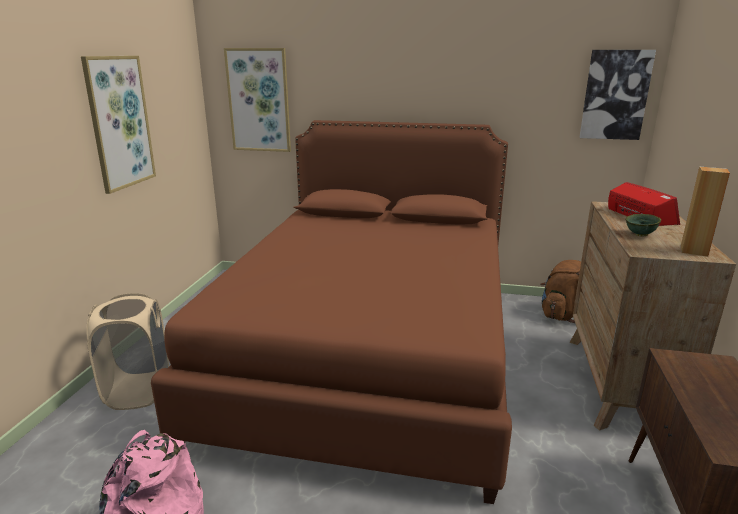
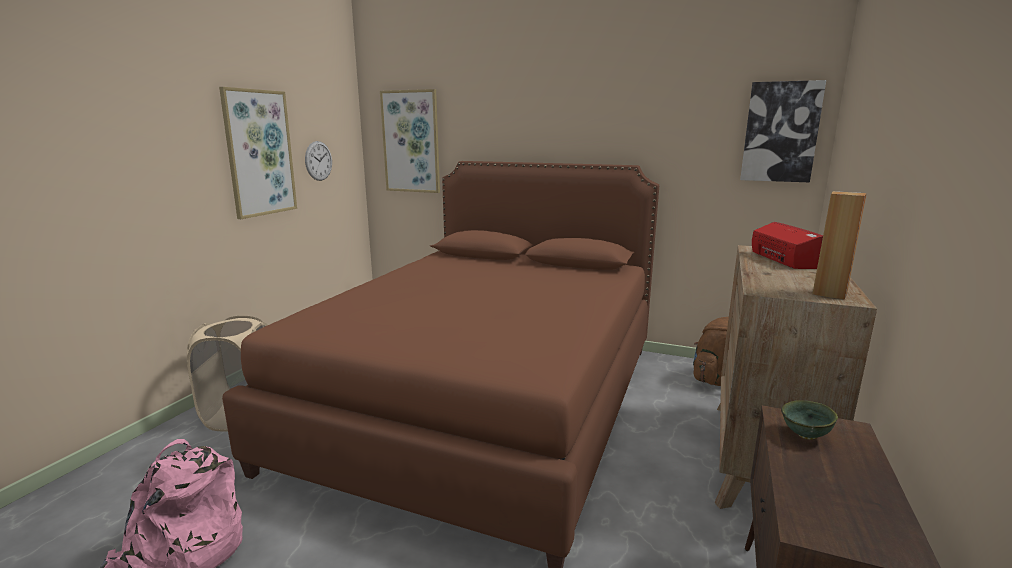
camera: 10 degrees right, 5 degrees down
green bowl [625,214,661,237] -> green bowl moved to [781,400,838,440]
none -> wall clock [305,141,332,181]

